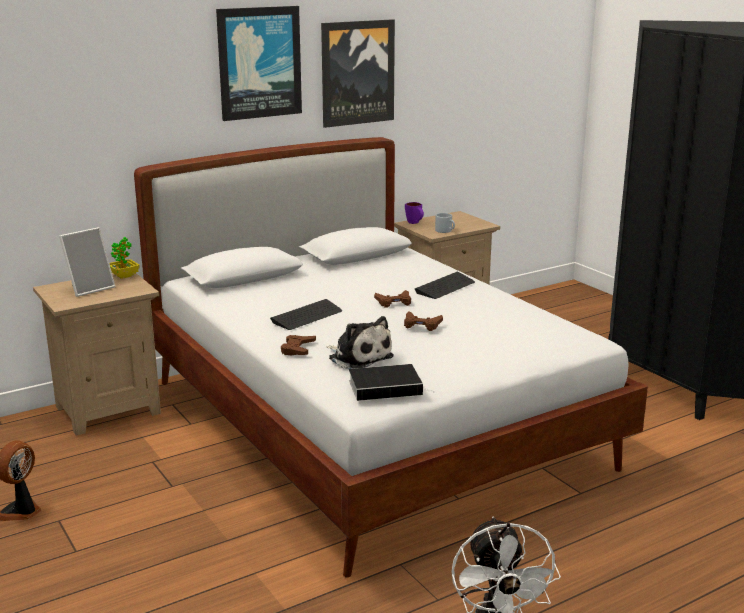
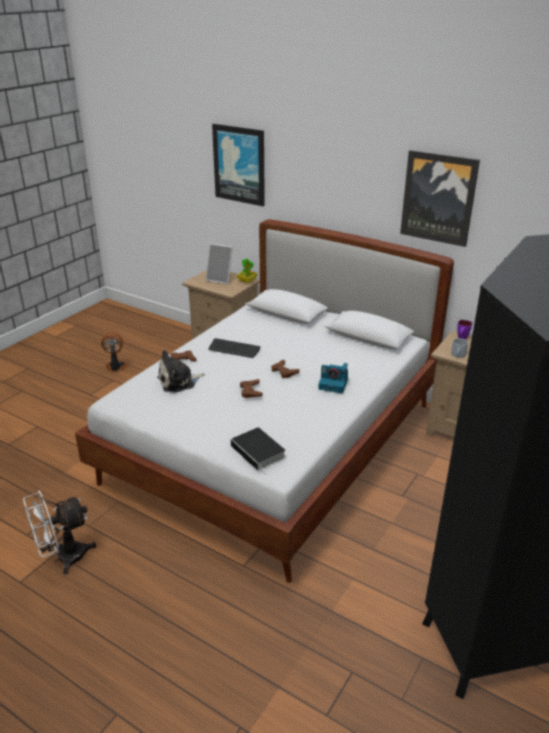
camera: 65 degrees right, 10 degrees up
picture [216,6,302,121] -> picture moved to [212,124,265,206]
plush toy [326,316,394,369] -> plush toy turned 45 degrees clockwise [157,350,205,393]
book [349,364,431,401] -> book moved to [231,427,286,474]
keyboard [415,272,475,299] -> camera [319,363,348,393]

